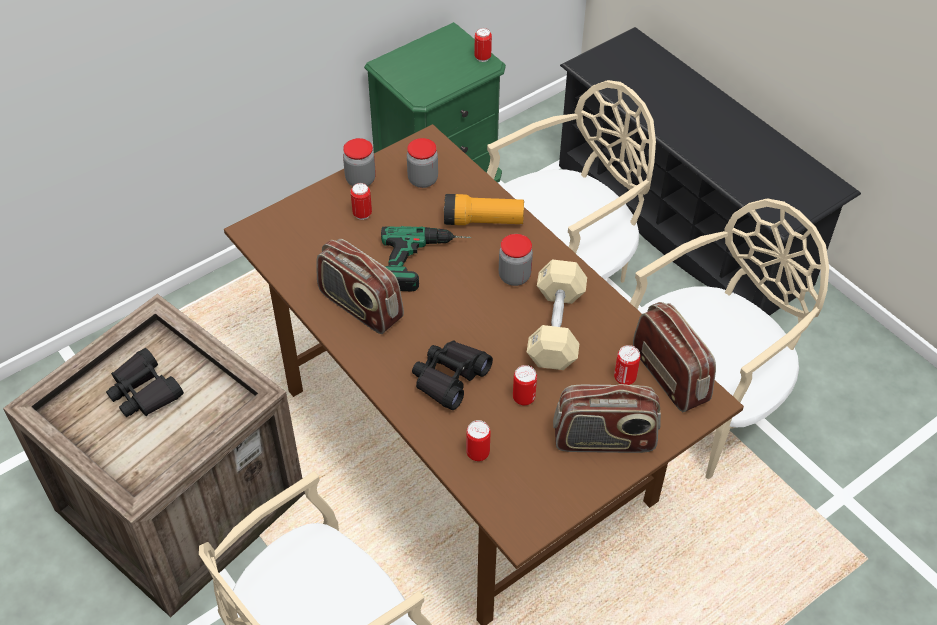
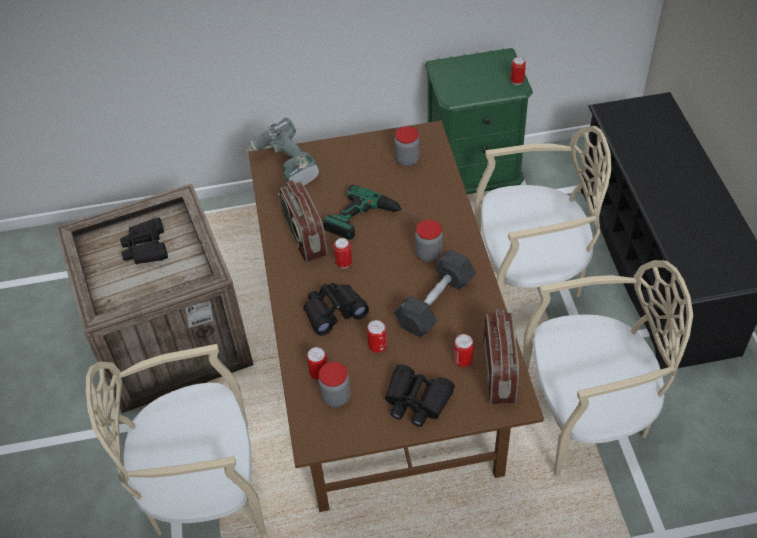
camera: 30 degrees right, 0 degrees up
jar [343,138,376,186] -> jar moved to [318,362,351,407]
can [350,183,372,220] -> can moved to [334,238,352,268]
flashlight [444,194,524,225] -> none
beige dumbbell [527,259,587,370] -> black dumbbell [394,249,476,337]
radio [553,384,661,453] -> black binoculars [385,364,455,427]
none -> power drill [242,118,319,196]

